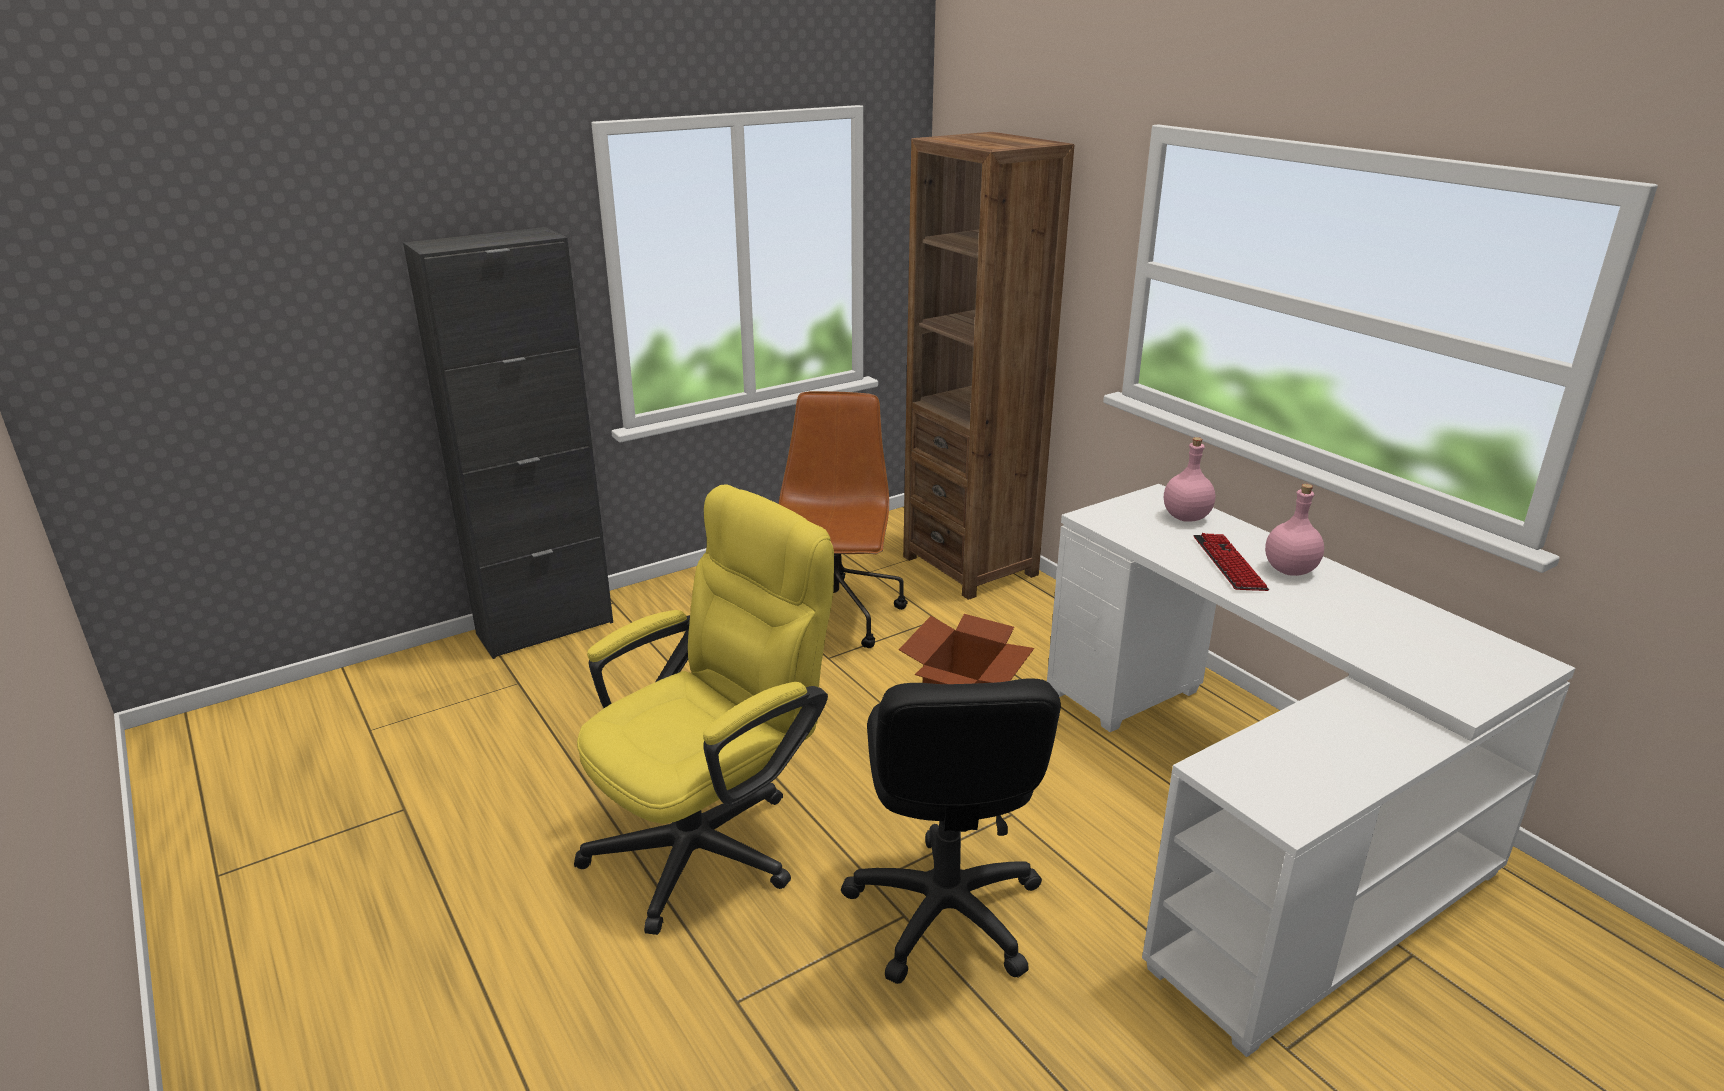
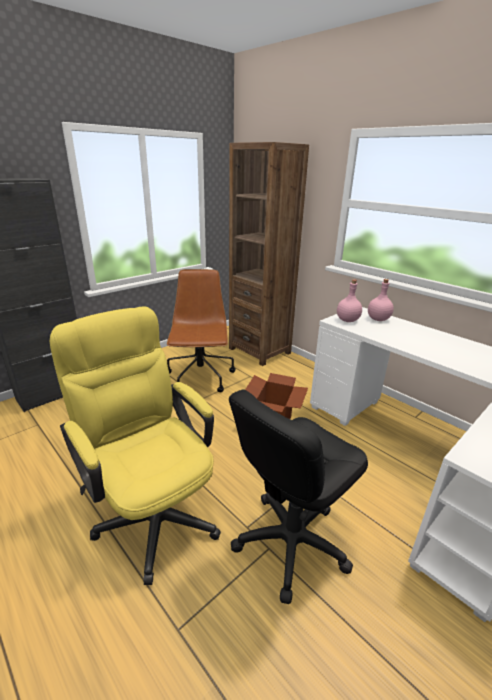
camera: 10 degrees left, 0 degrees up
yellow office chair [574,484,834,935] -> yellow office chair turned 75 degrees counterclockwise [50,306,221,585]
black office chair [841,678,1061,984] -> black office chair turned 60 degrees clockwise [229,389,368,604]
keyboard [1193,533,1269,591] -> none
pink bottle [1265,484,1324,576] -> pink bottle moved to [337,279,362,322]

